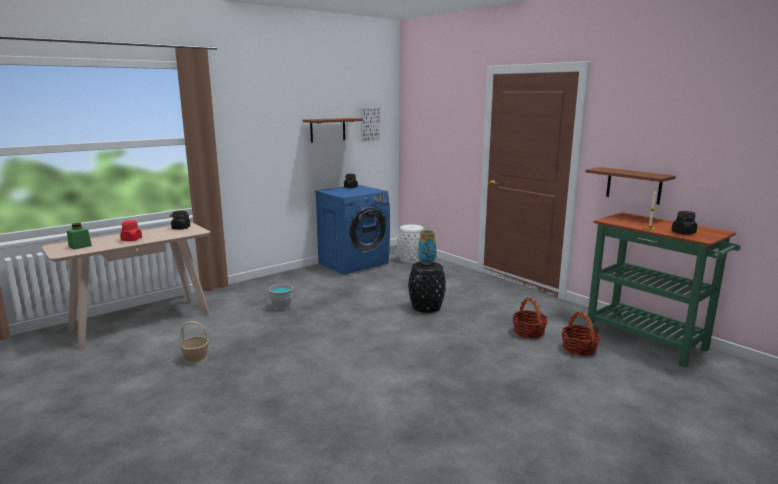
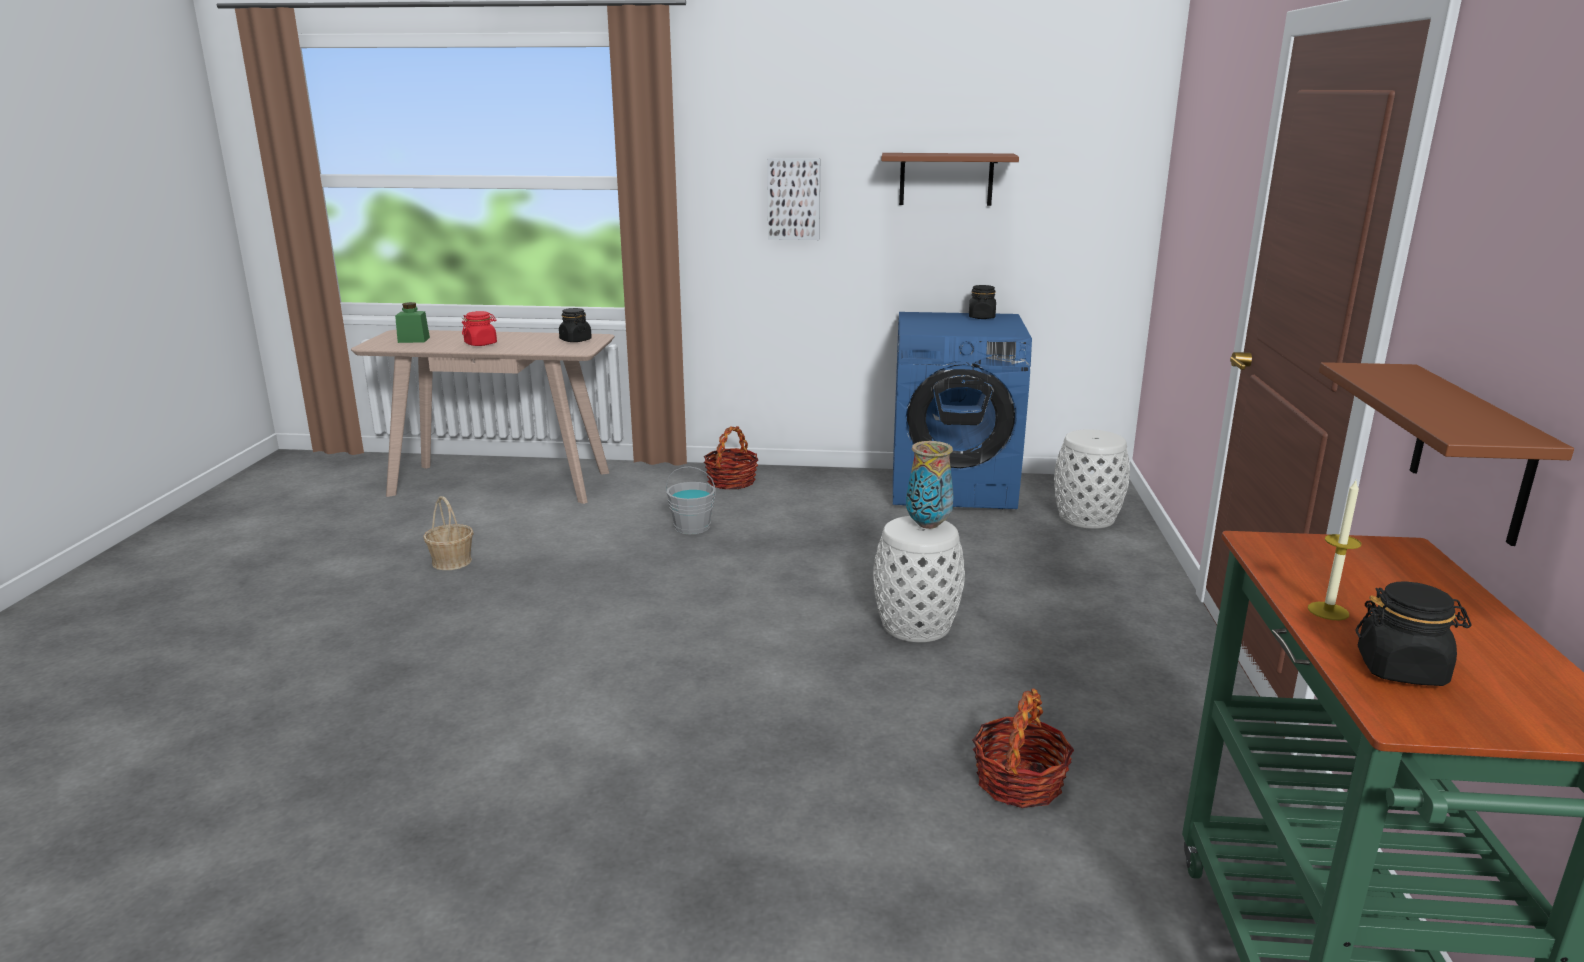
camera: 45 degrees right, 5 degrees up
picture [360,107,380,142] -> picture moved to [767,158,820,240]
black stool [408,262,446,313] -> white stool [873,516,965,642]
basket [561,311,600,356] -> basket moved to [704,426,759,489]

